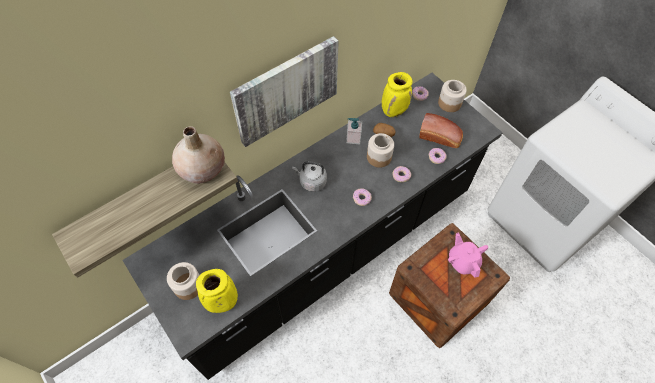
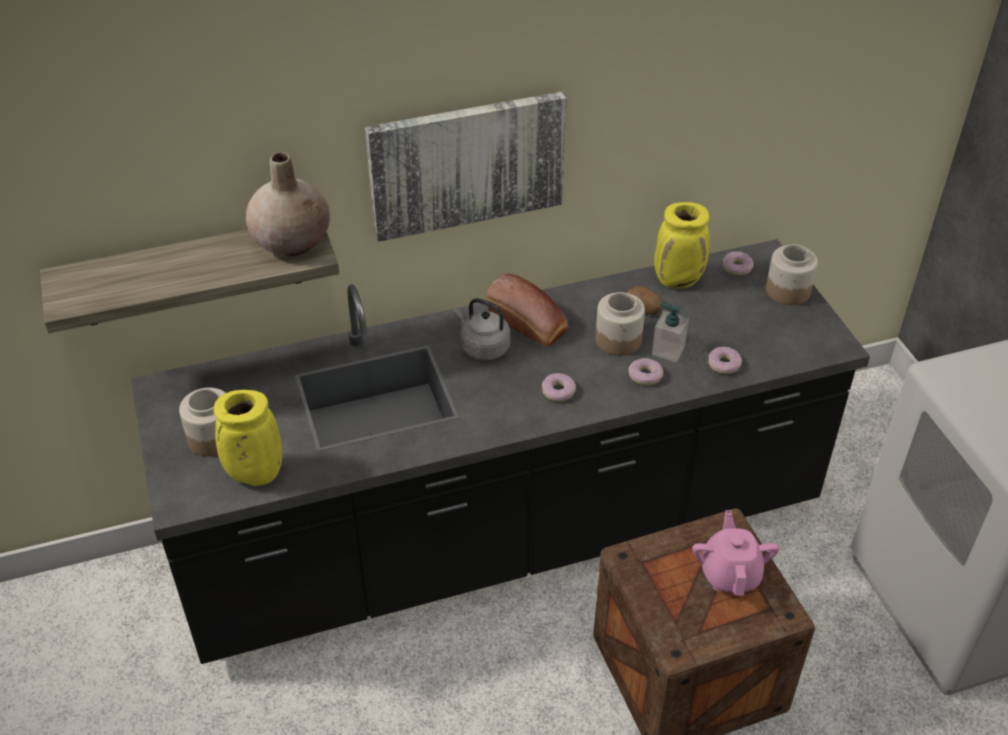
camera: 20 degrees right, 15 degrees down
soap dispenser [346,118,362,144] -> soap dispenser moved to [652,303,689,362]
bread [419,113,463,148] -> bread moved to [487,274,568,347]

